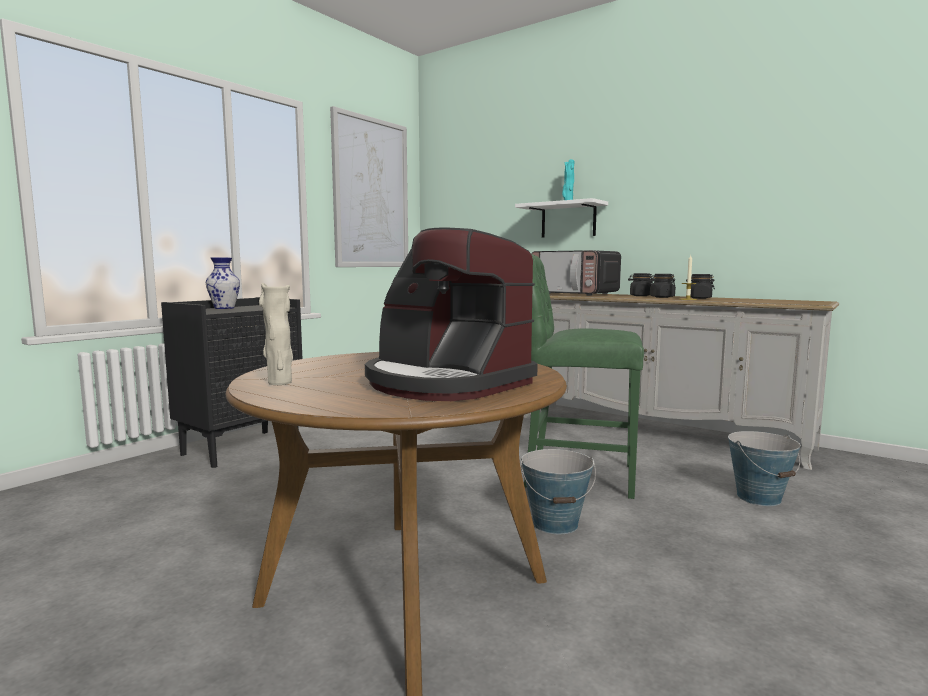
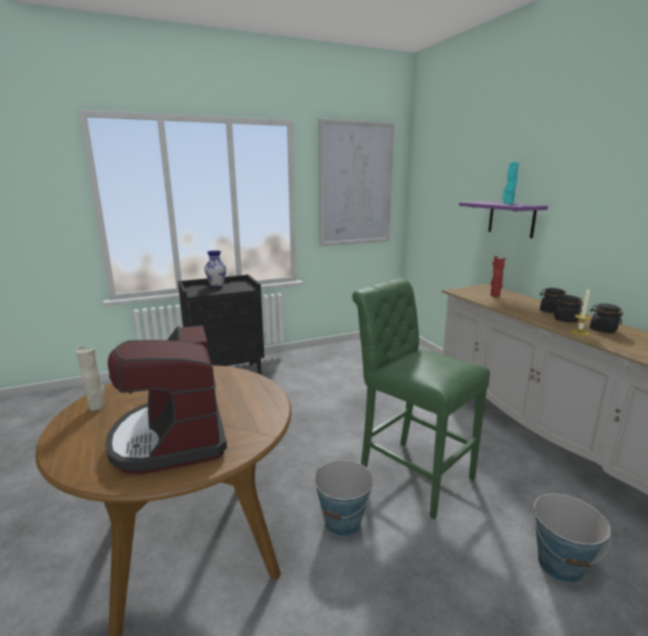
camera: 30 degrees right, 10 degrees up
white shelf [515,198,608,238] -> purple shelf [459,202,548,238]
microwave [531,250,621,296] -> red vase [490,256,506,297]

